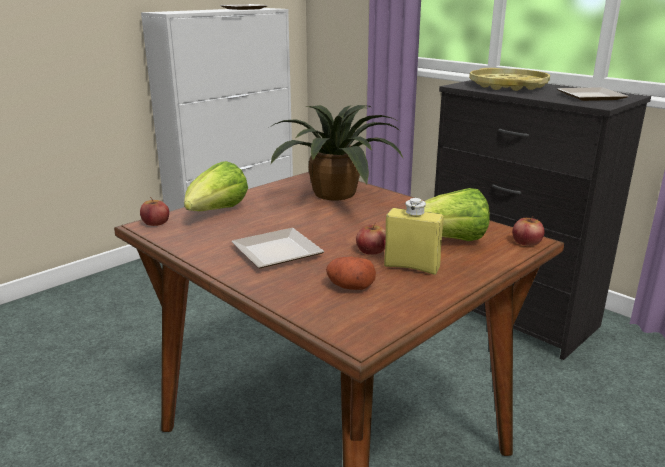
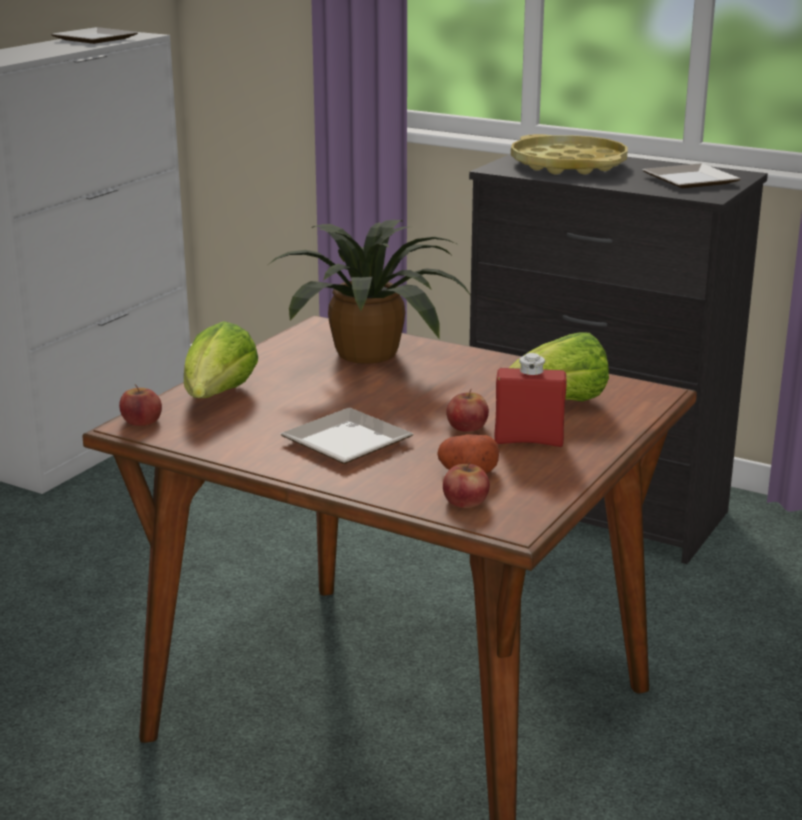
camera: 15 degrees left, 0 degrees up
yellow bottle [384,198,444,275] -> red bottle [494,353,566,447]
apple [512,216,544,246] -> apple moved to [443,462,490,508]

